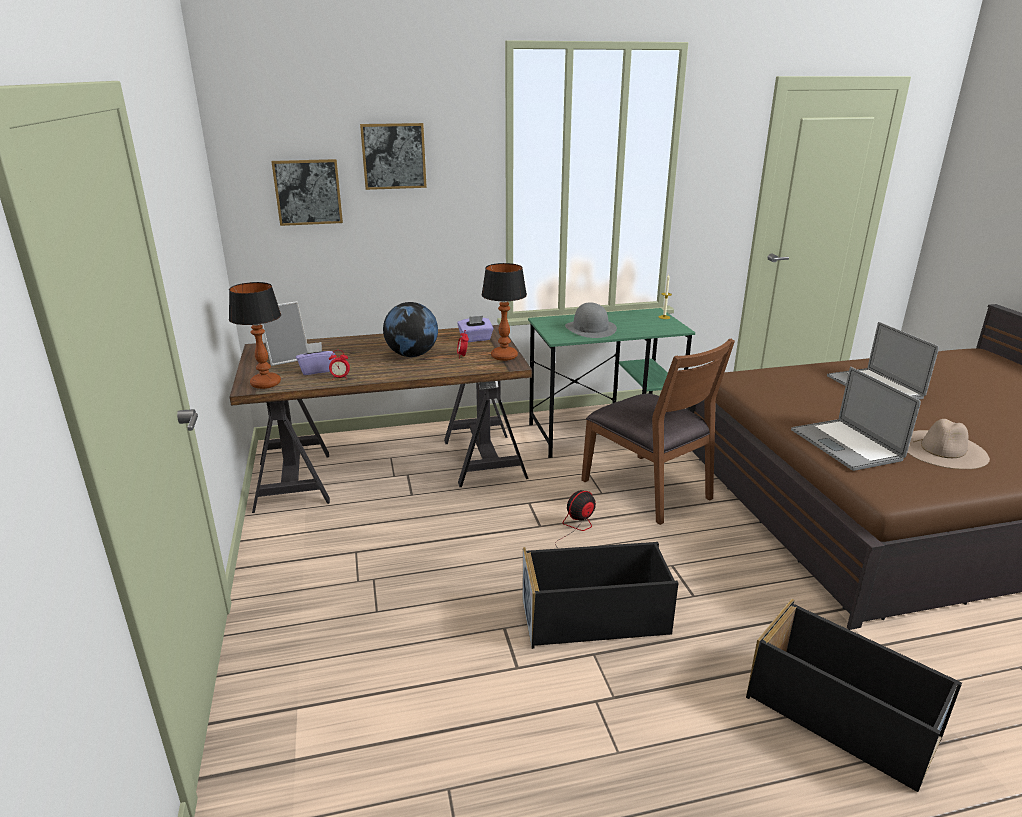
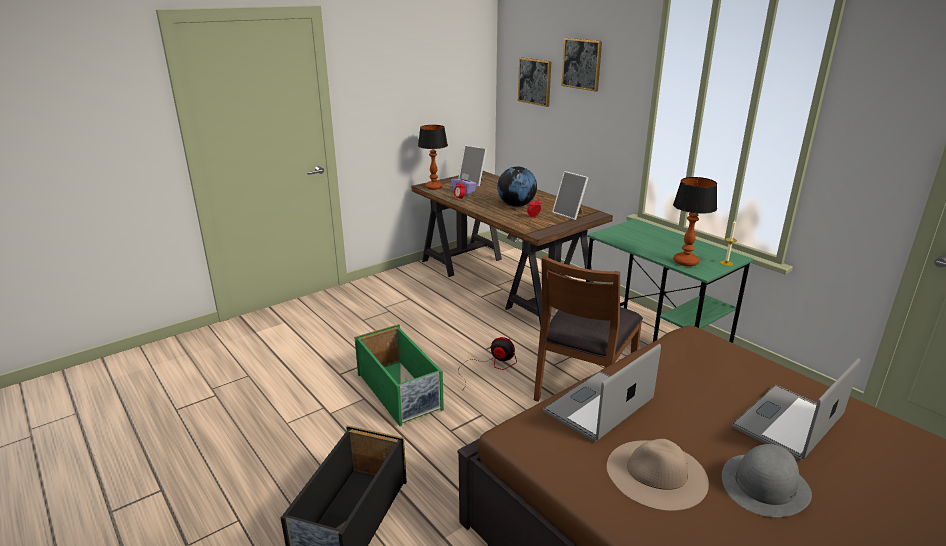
camera: 65 degrees right, 0 degrees up
purple tissue box [457,316,494,342] -> picture frame [552,171,589,220]
table lamp [481,263,527,361] -> table lamp moved to [673,177,717,266]
black storage box [522,542,678,649] -> green storage box [354,324,444,426]
grey hat [565,302,617,338] -> grey hat moved to [722,444,812,517]

